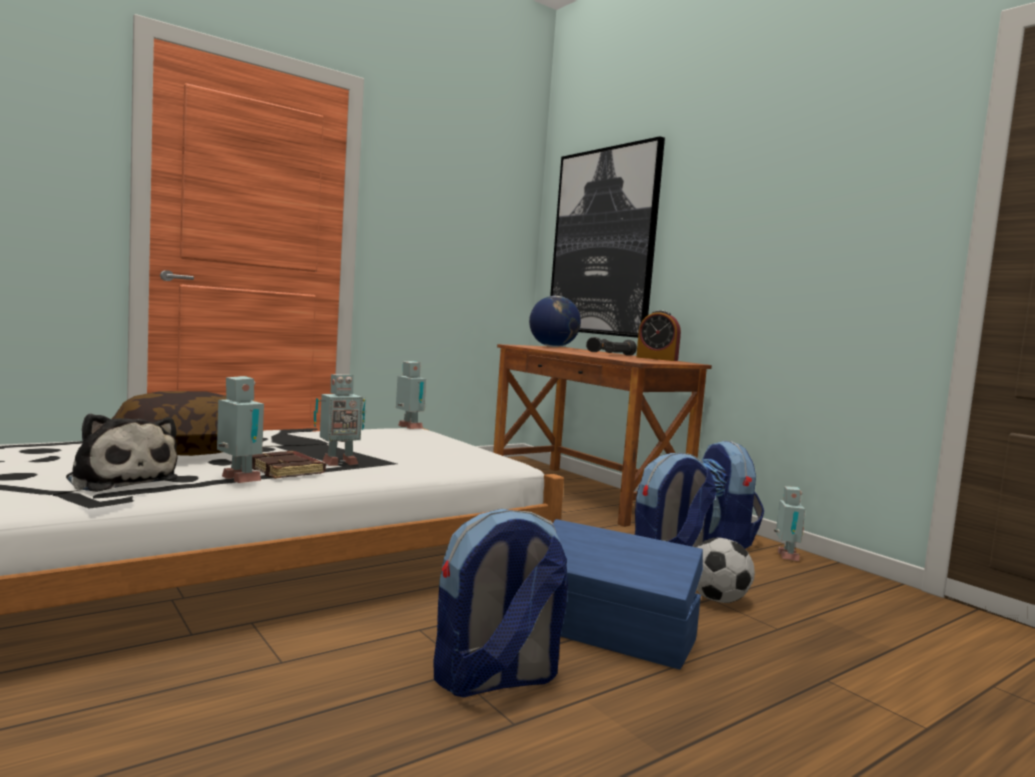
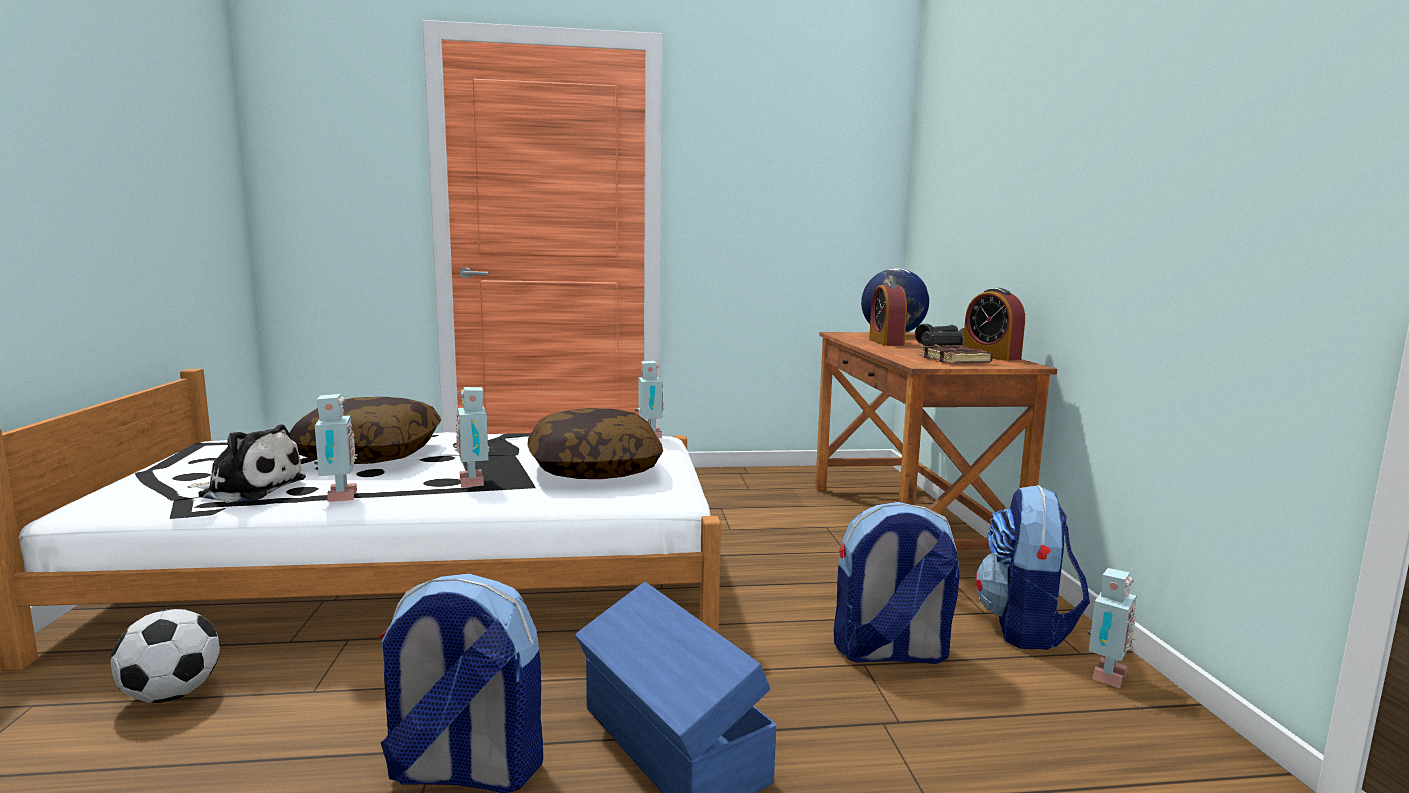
camera: 30 degrees right, 5 degrees up
plush toy [66,413,178,492] -> plush toy turned 60 degrees counterclockwise [187,424,306,503]
brown book [252,451,326,479] -> brown book moved to [919,344,993,363]
toy robot [314,374,366,466] -> toy robot turned 75 degrees clockwise [454,387,493,488]
picture [550,136,665,338] -> none
football [696,538,755,603] -> football moved to [110,609,220,703]
none -> pillow [528,408,663,479]
none -> alarm clock [869,282,907,346]

